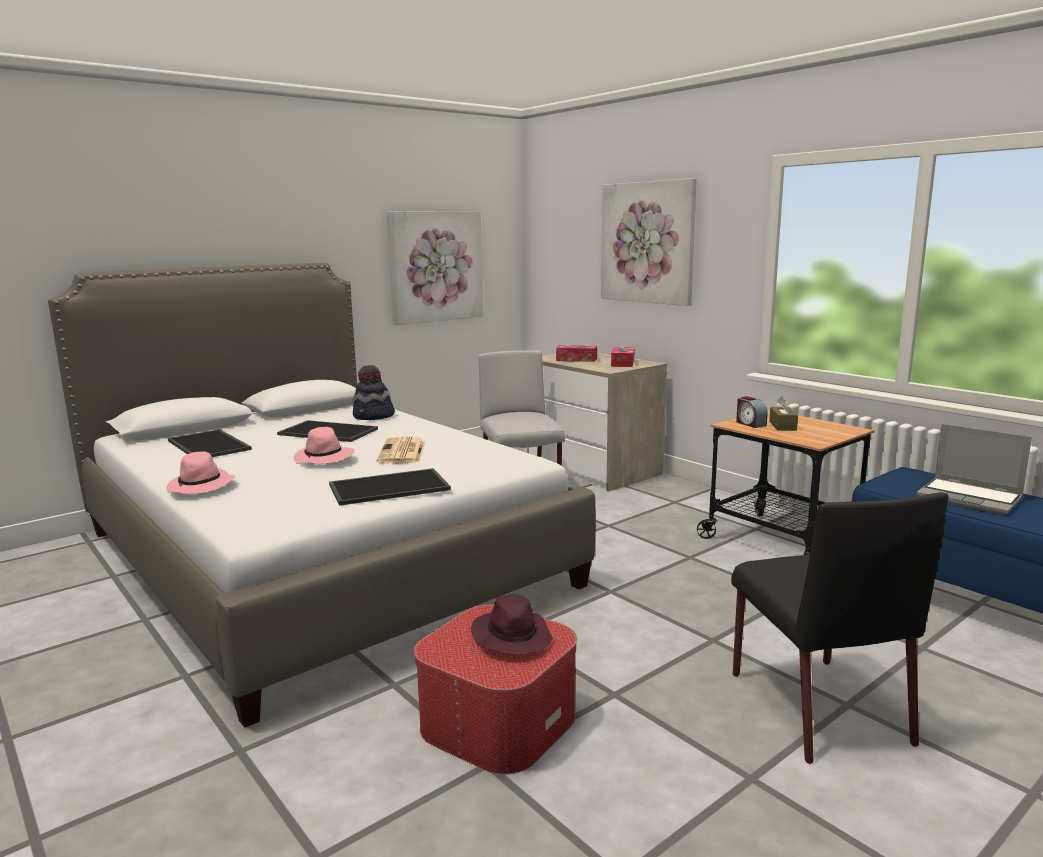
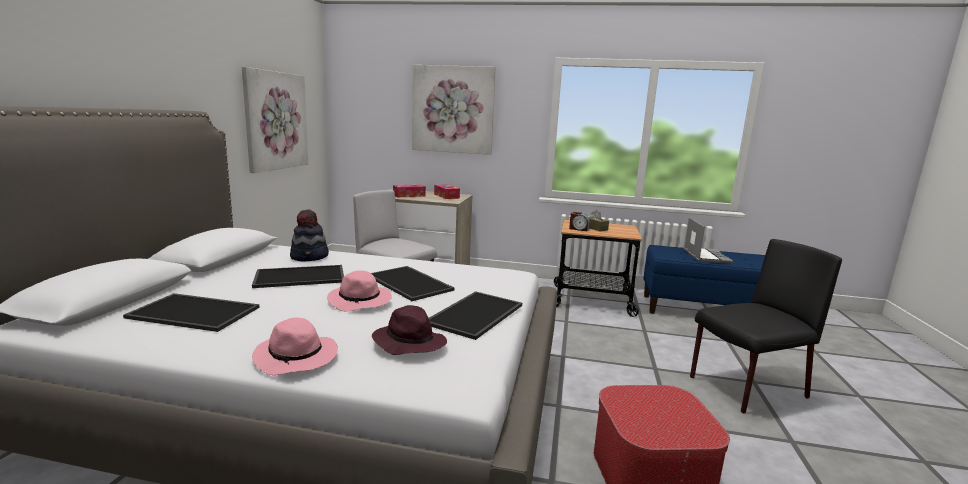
camera: 40 degrees left, 0 degrees up
newspaper [377,437,425,464] -> tray [371,266,455,301]
purple hat [471,594,552,654] -> purple hat moved to [372,305,447,355]
black chair [731,492,949,764] -> black chair turned 60 degrees counterclockwise [690,239,842,413]
laptop [916,424,1032,515] -> laptop turned 90 degrees counterclockwise [684,217,733,264]

